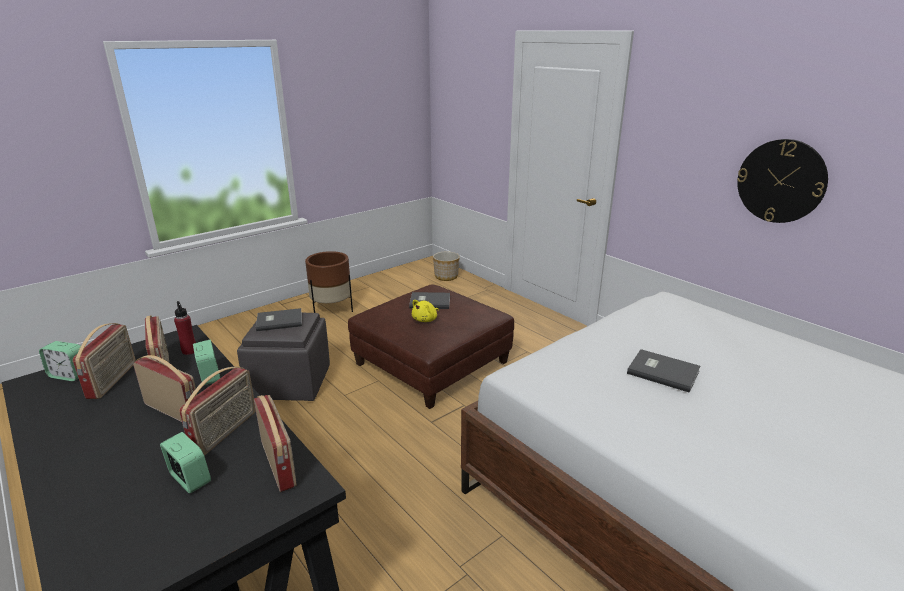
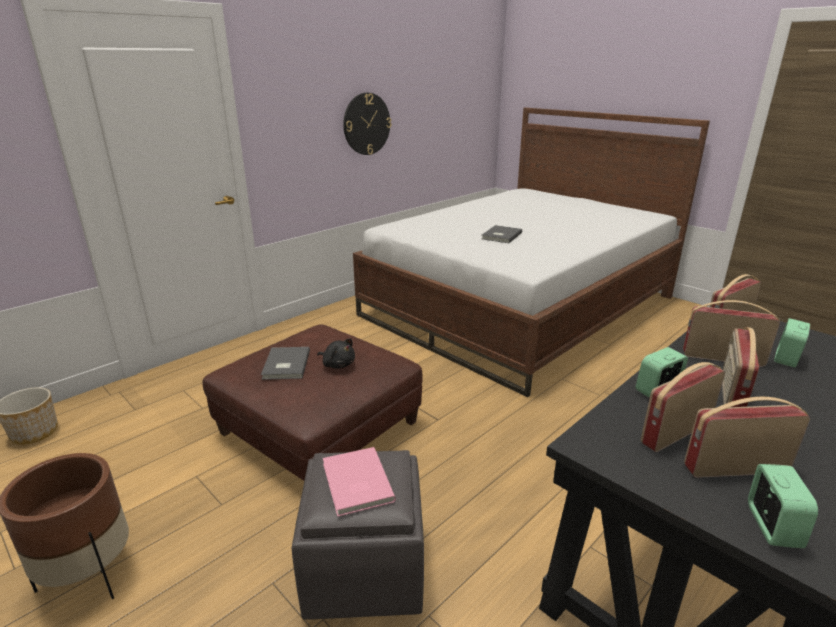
camera: 95 degrees left, 0 degrees up
red bottle [174,301,196,355] -> none
grey book [256,308,302,332] -> pink book [323,447,396,517]
yellow plush toy [411,300,439,322] -> black plush toy [317,338,355,369]

